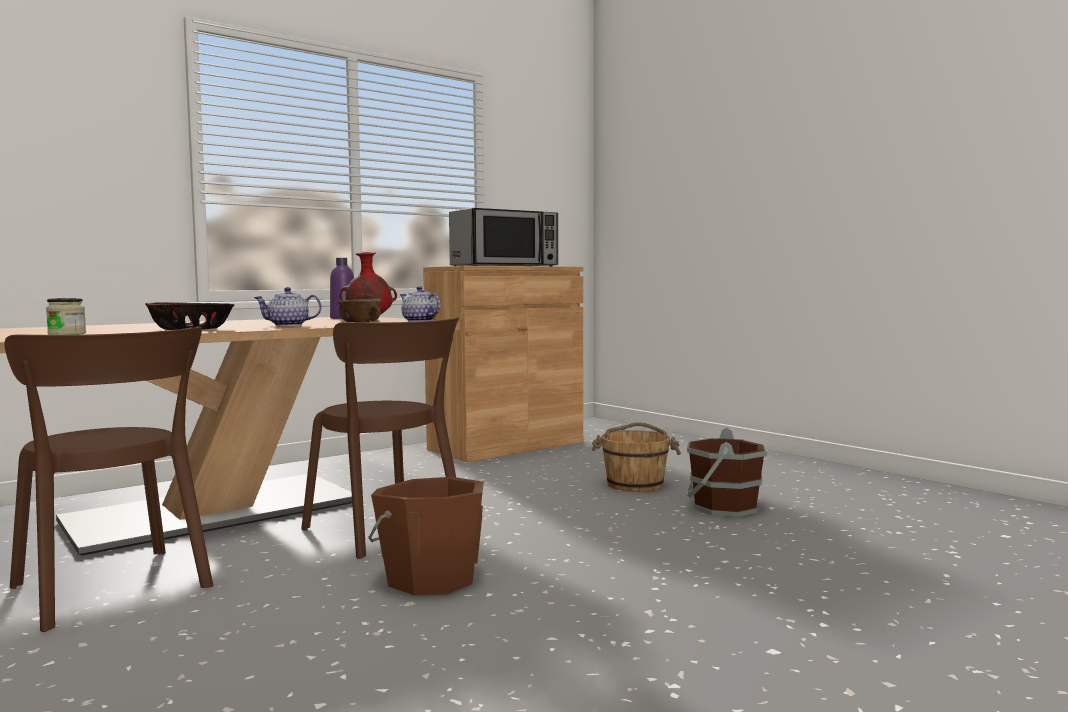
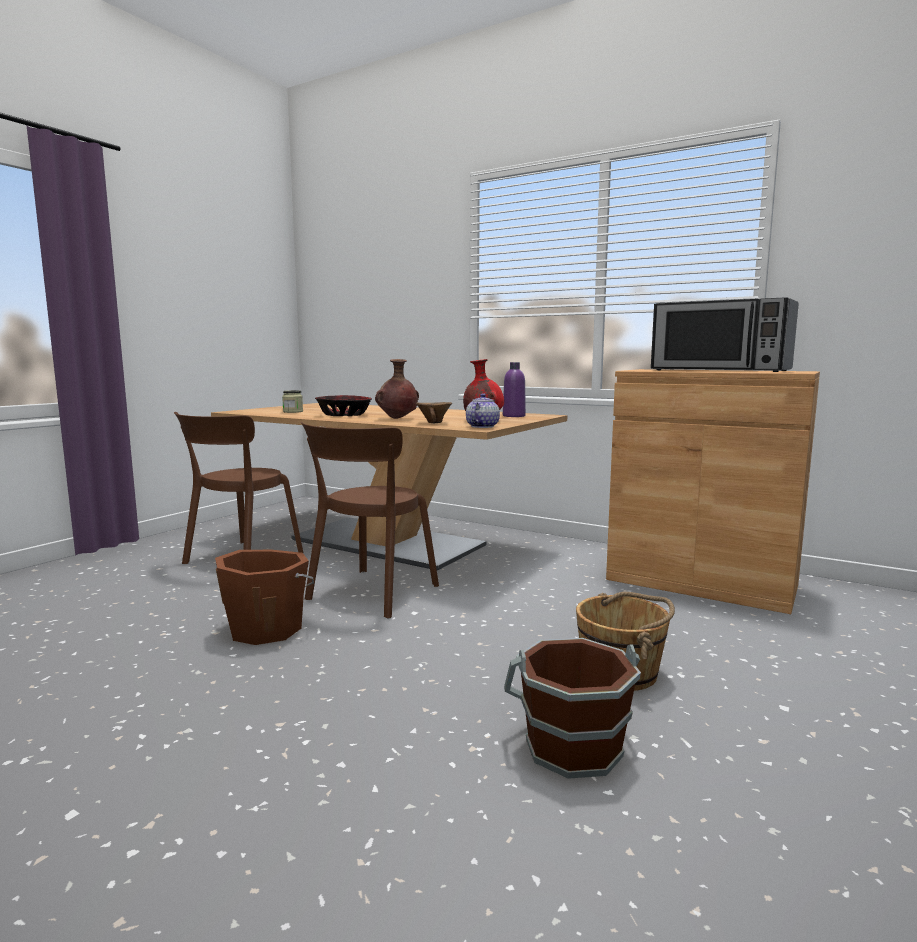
camera: 70 degrees right, 5 degrees up
teapot [254,287,321,326] -> brown vase [375,359,419,419]

